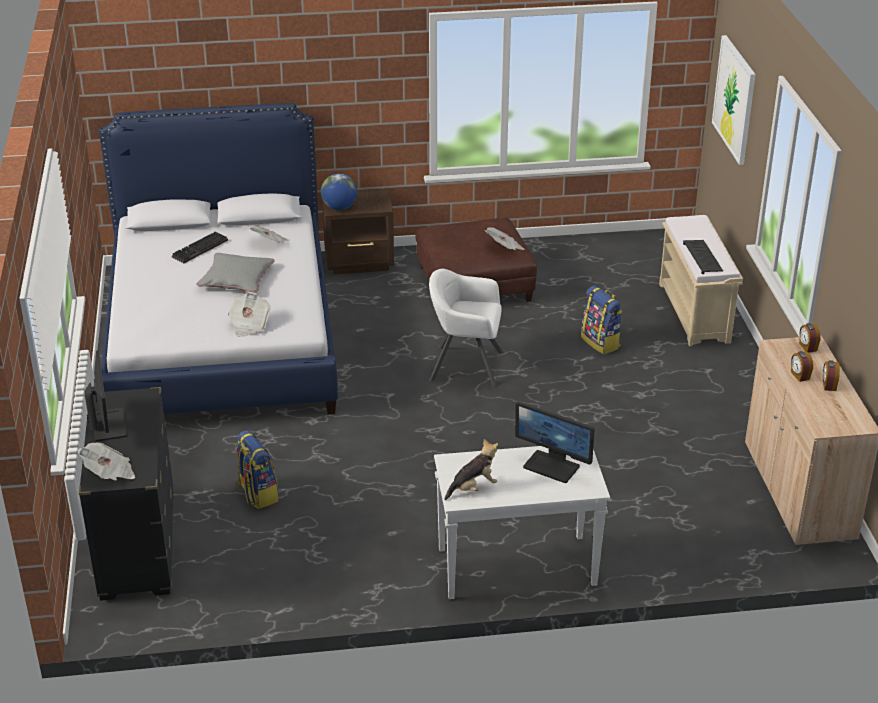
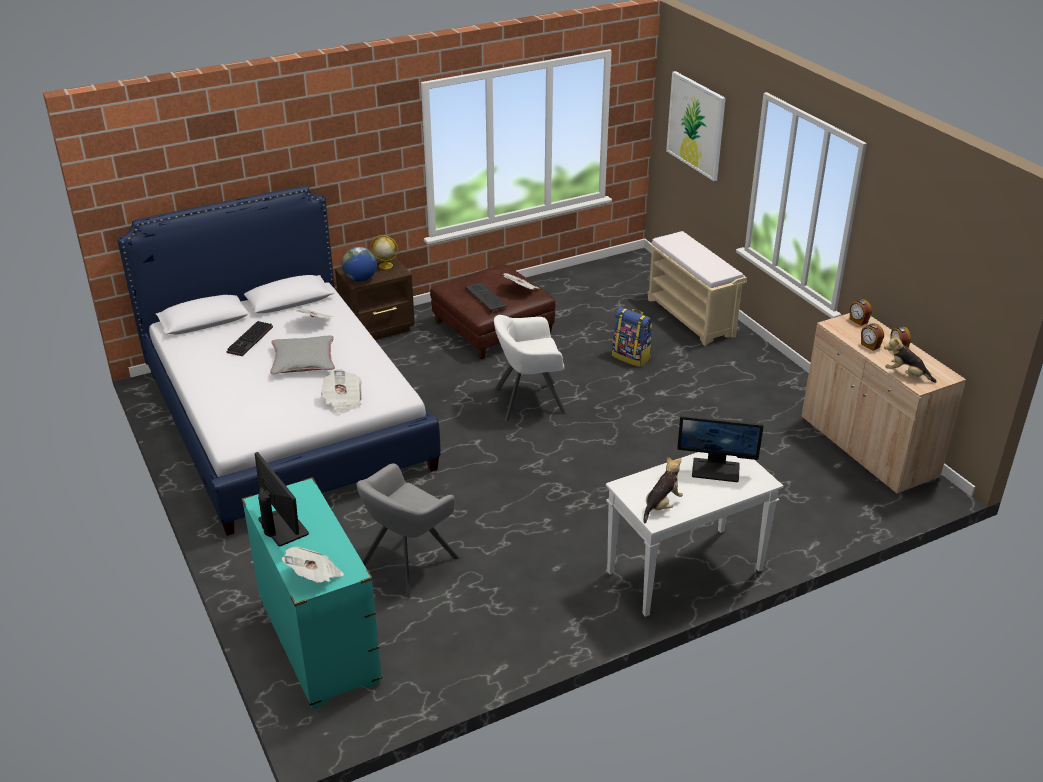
camera: 20 degrees left, 0 degrees up
black dresser [79,387,174,601] -> turquoise dresser [242,477,382,709]
backpack [236,430,278,509] -> grey armchair [356,463,460,598]
keyboard [683,240,723,274] -> keyboard moved to [465,283,508,312]
none -> globe [371,235,398,269]
none -> plush toy [884,334,937,383]

